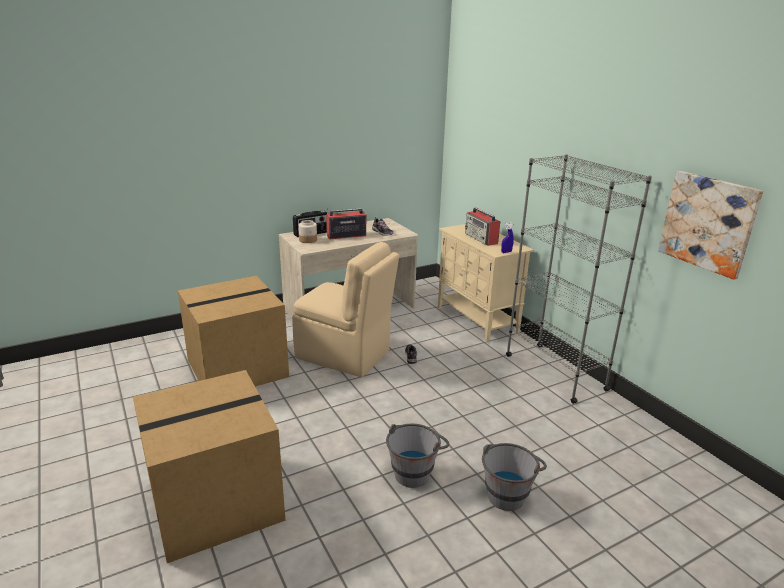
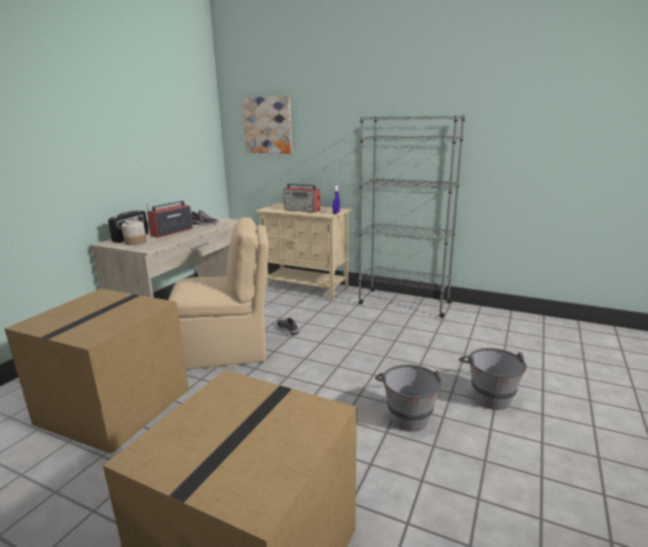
camera: 35 degrees left, 5 degrees down
picture [658,171,763,279] -> picture moved to [242,96,292,154]

